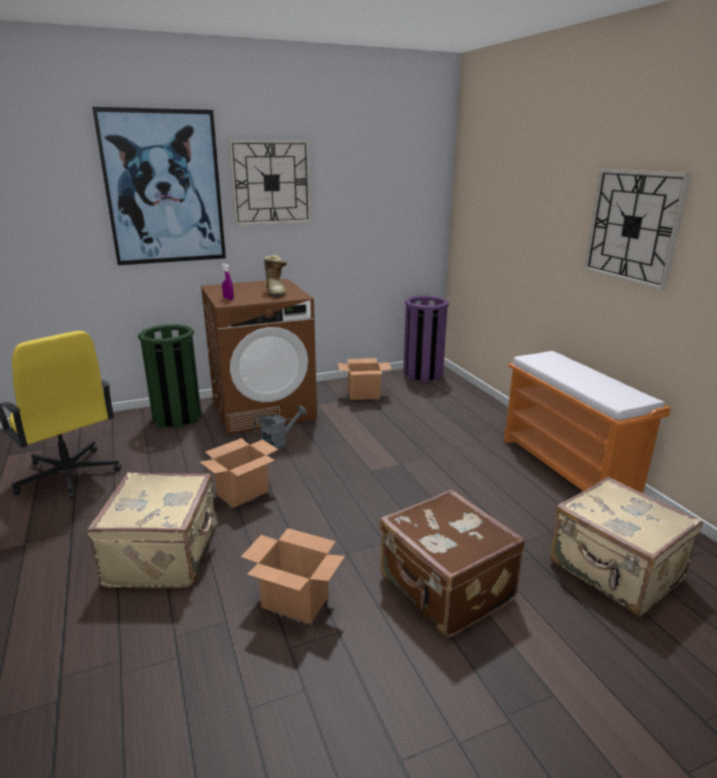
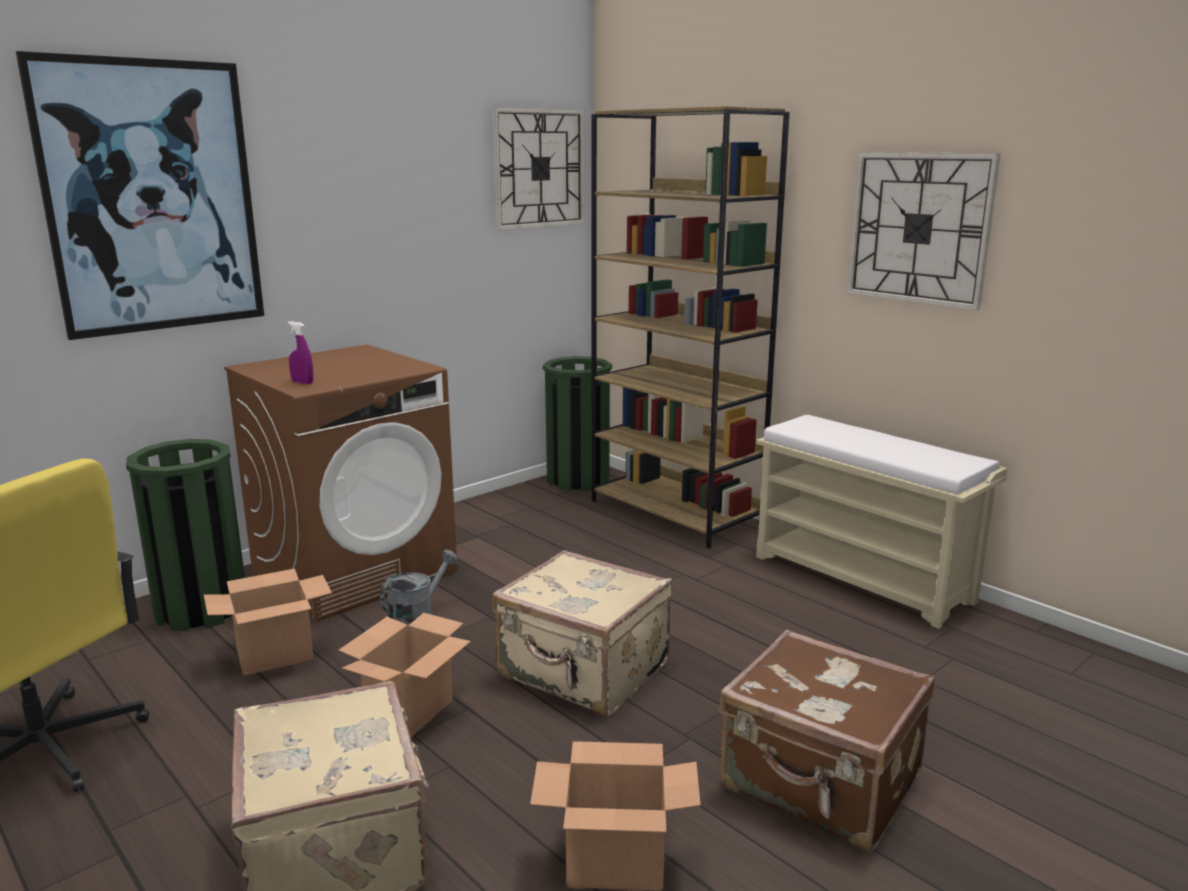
camera: 20 degrees left, 5 degrees down
wall clock [228,139,311,226] -> wall clock moved to [492,107,585,230]
boot [264,255,287,298] -> none
cardboard box [338,358,392,400] -> cardboard box moved to [204,569,332,676]
purple trash can [403,296,449,382] -> green trash can [543,356,612,491]
orange bench [504,351,670,493] -> beige bench [756,415,1007,629]
beige suitcase [550,477,703,616] -> beige suitcase moved to [492,550,672,716]
none -> brown bookcase [591,106,790,549]

